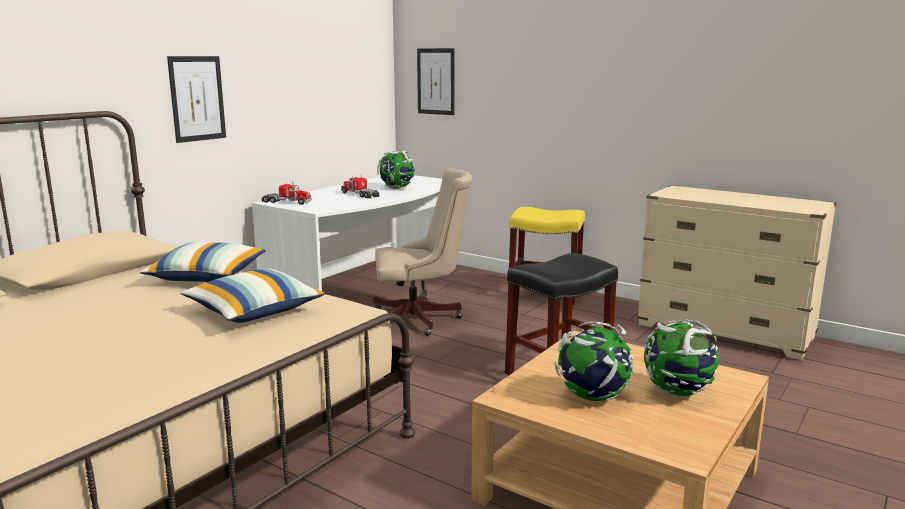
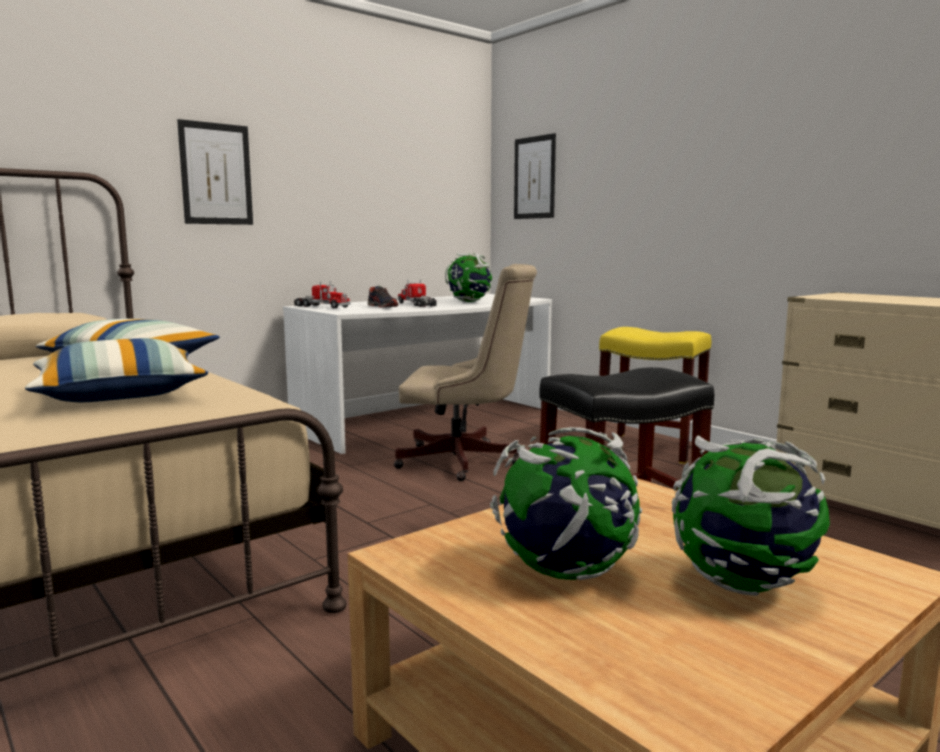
camera: 15 degrees right, 5 degrees down
none -> shoe [367,286,398,308]

